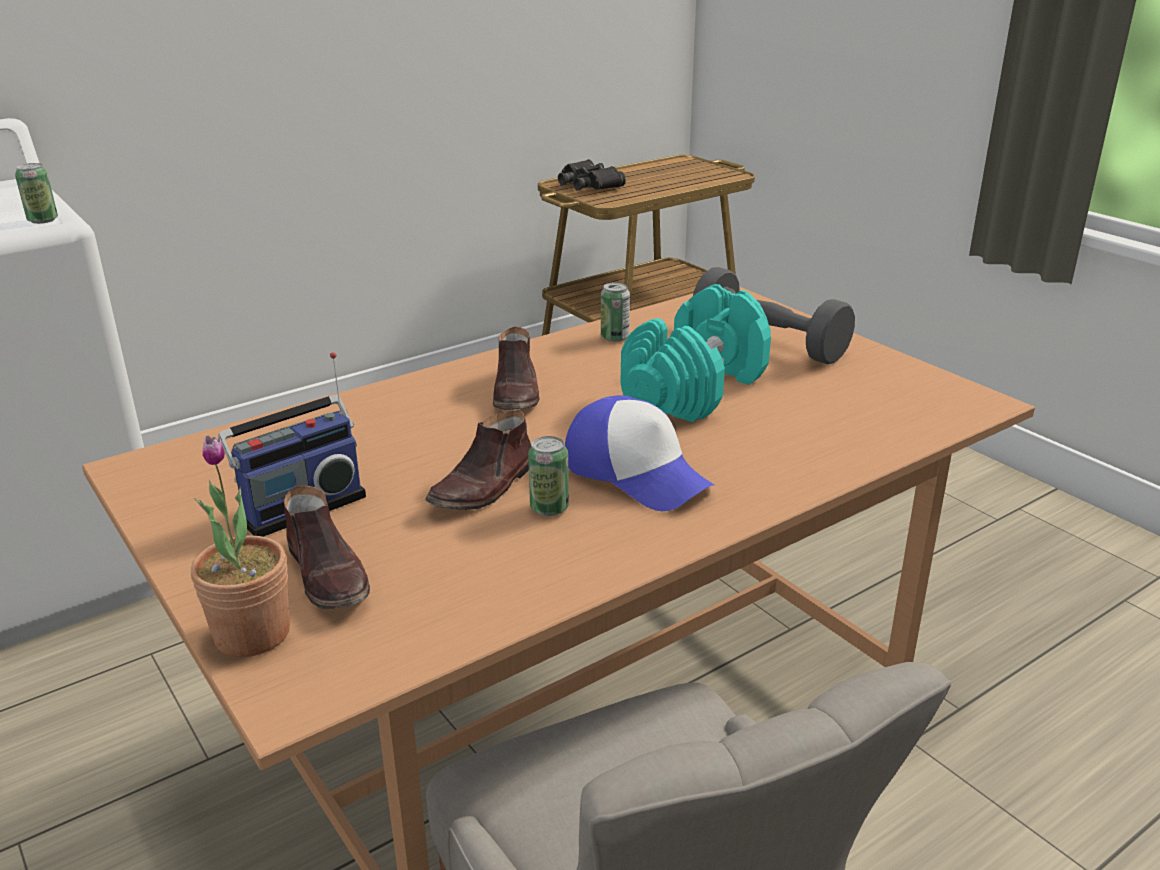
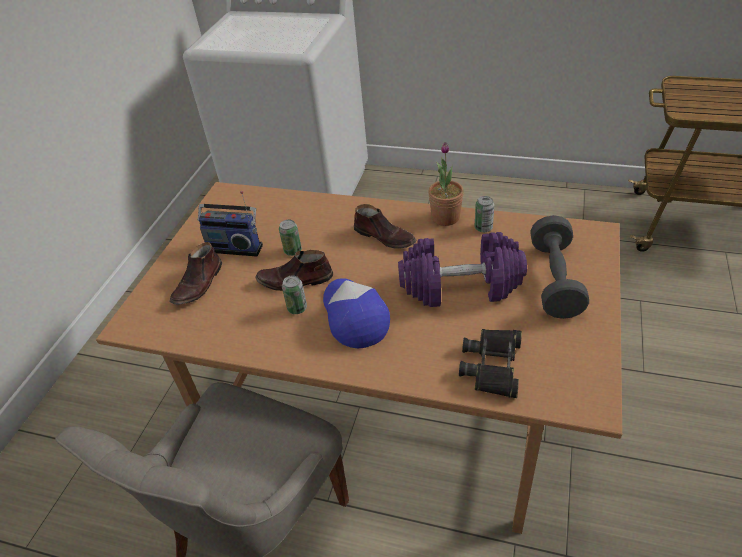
camera: 55 degrees right, 15 degrees up
can [15,163,58,224] -> can moved to [279,219,302,256]
potted plant [191,436,290,657] -> potted plant moved to [428,142,464,226]
brown shoe [493,327,540,410] -> brown shoe turned 105 degrees counterclockwise [354,204,417,249]
black binoculars [558,159,626,191] -> black binoculars moved to [459,329,522,398]
cap [565,395,714,511] -> cap turned 150 degrees clockwise [323,278,390,348]
turquoise dumbbell [621,284,771,422] -> purple dumbbell [398,232,527,307]

